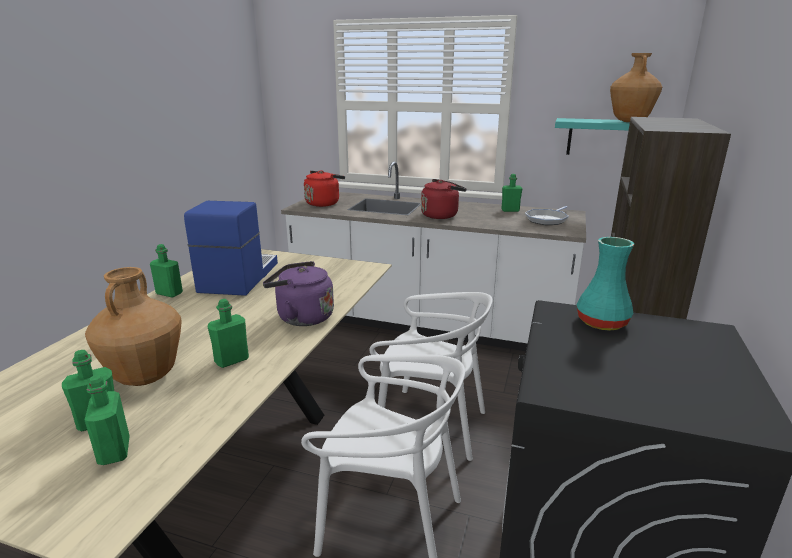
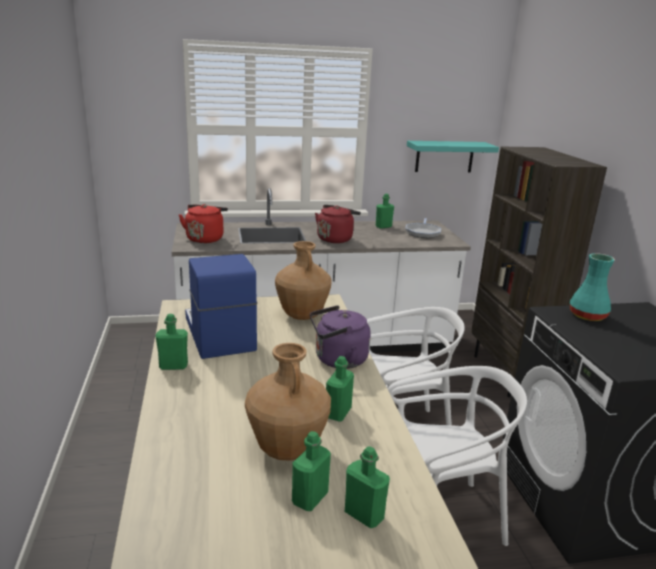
camera: 30 degrees left, 0 degrees up
brown vase [610,53,662,122] -> brown vase moved to [275,241,331,320]

